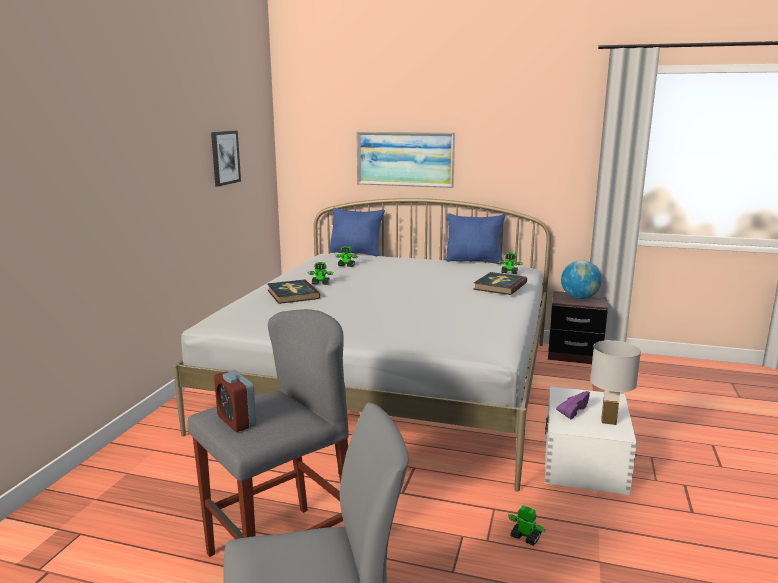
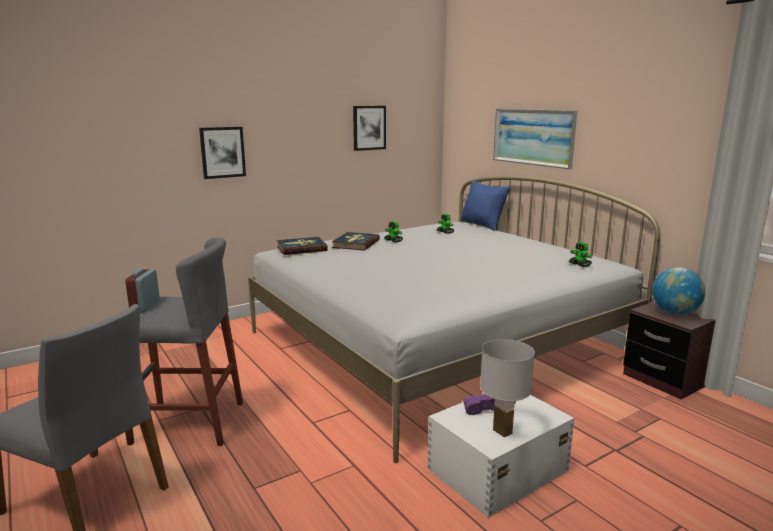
camera: 40 degrees right, 0 degrees up
blue pillow [446,213,505,264] -> none
book [473,272,527,295] -> book moved to [277,237,328,255]
toy robot [508,505,546,545] -> none
none -> picture [199,127,246,179]

